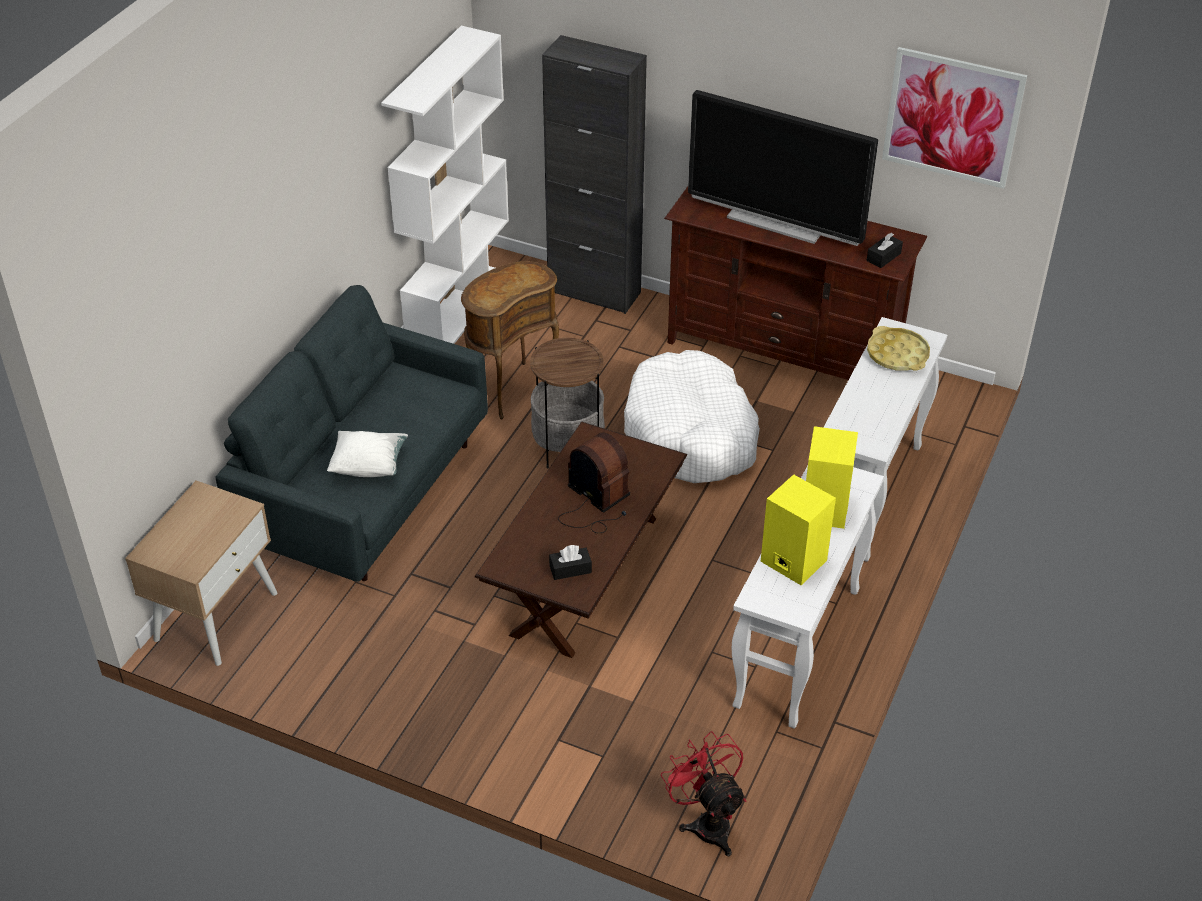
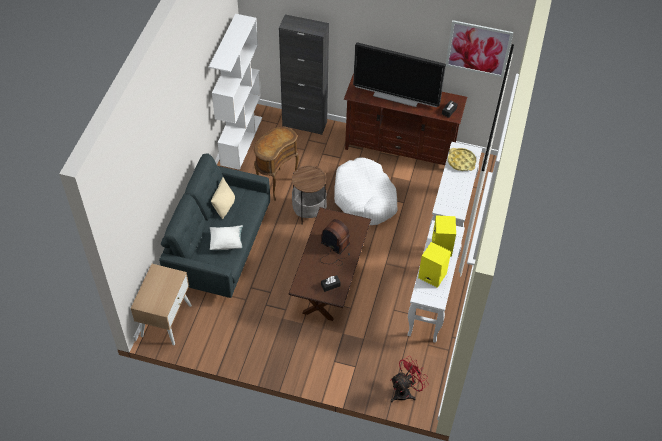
camera: 10 degrees left, 10 degrees up
red fan [661,731,746,856] -> red fan turned 90 degrees clockwise [390,356,429,402]
none -> beige pillow [211,178,235,219]

